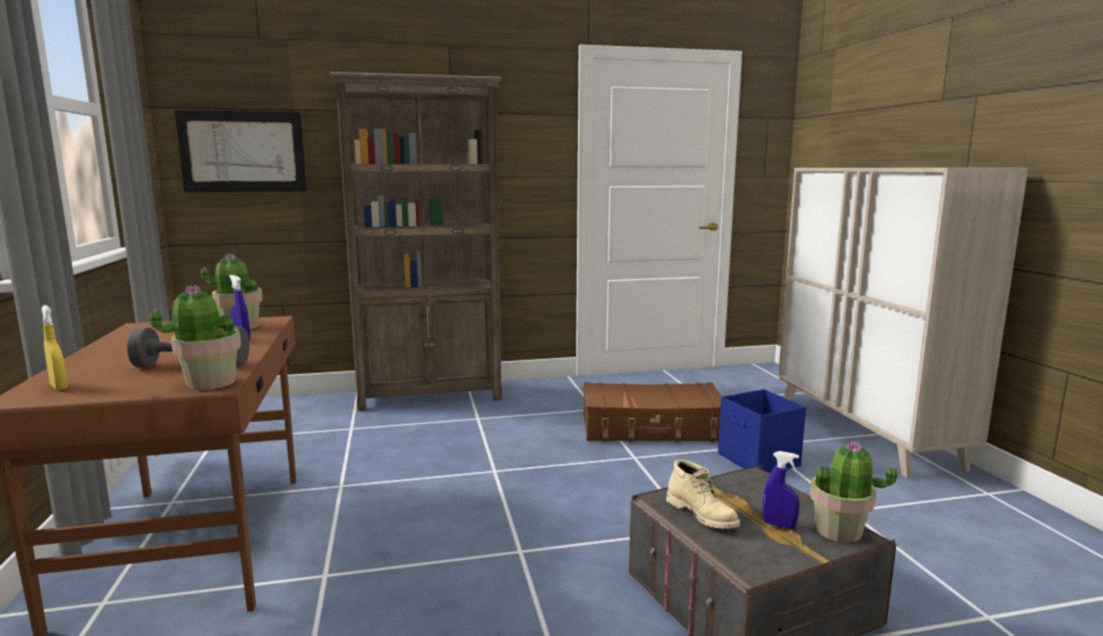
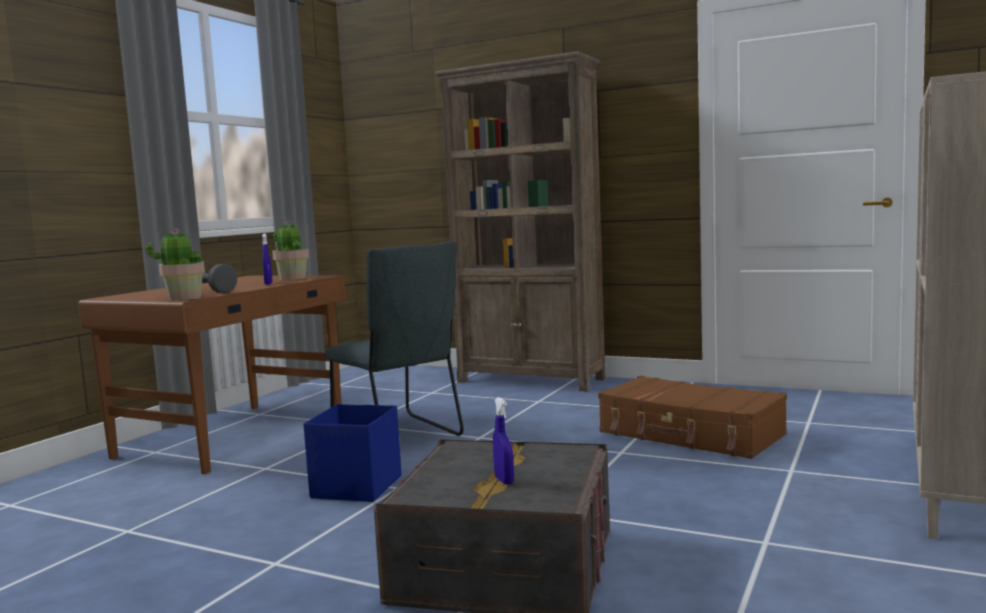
camera: 40 degrees right, 5 degrees down
yellow spray bottle [41,305,68,390] -> none
picture [175,110,307,192] -> none
beige boot [666,460,740,529] -> none
blue storage box [718,389,806,473] -> blue storage box moved to [303,404,401,502]
potted plant [810,441,897,543] -> none
none -> grey chair [325,241,464,436]

